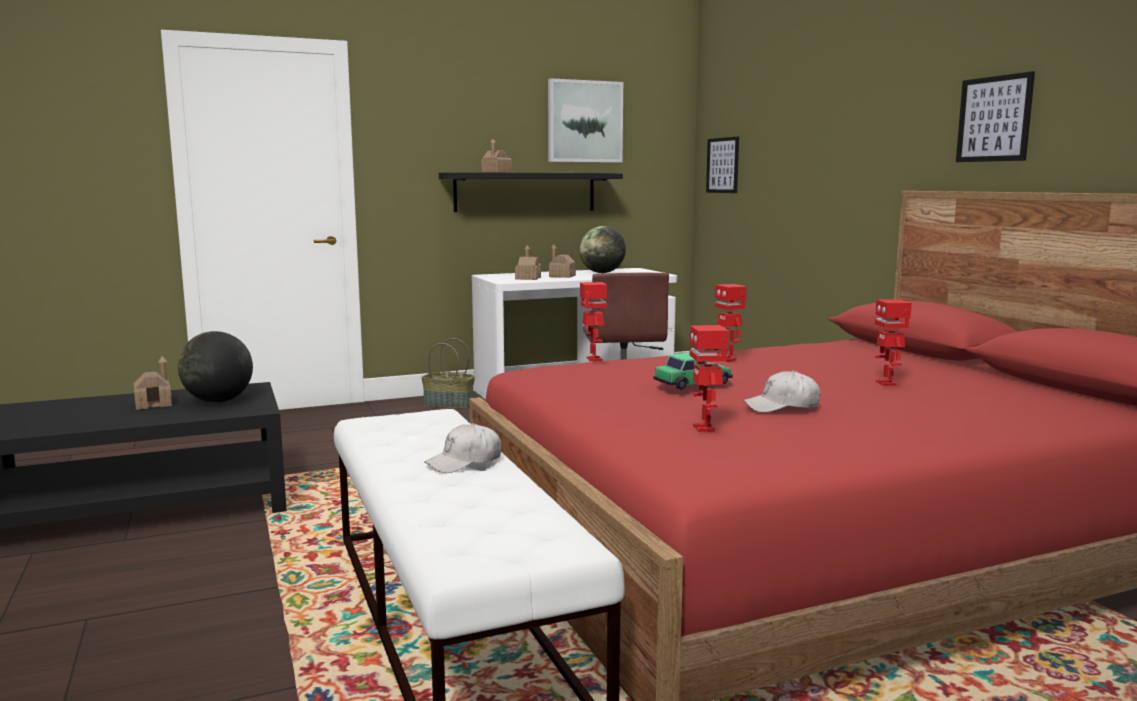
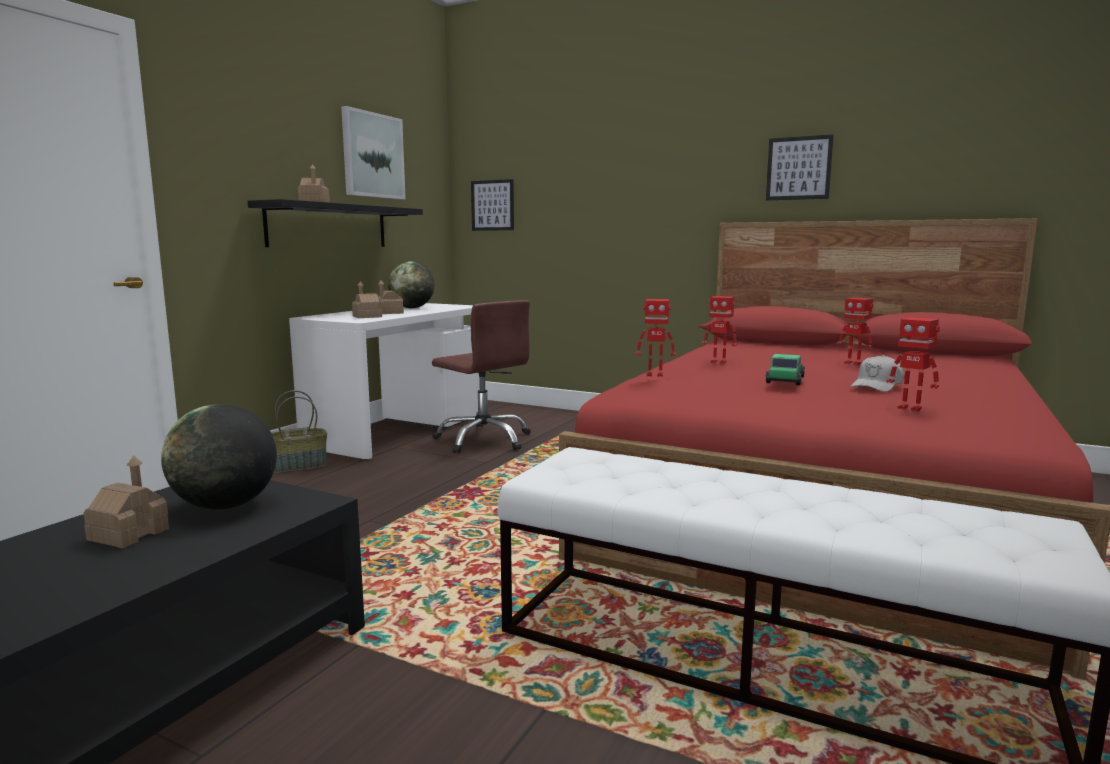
camera: 40 degrees left, 0 degrees up
white cap [424,423,501,473] -> none
toy robot [580,282,607,361] -> toy robot turned 150 degrees clockwise [636,299,676,377]

